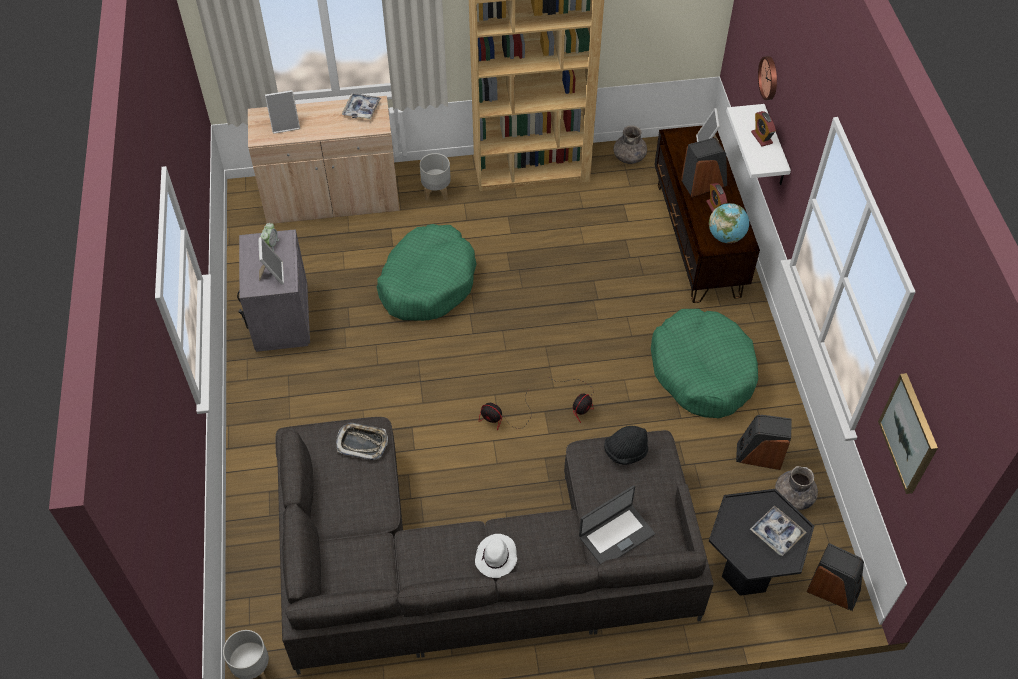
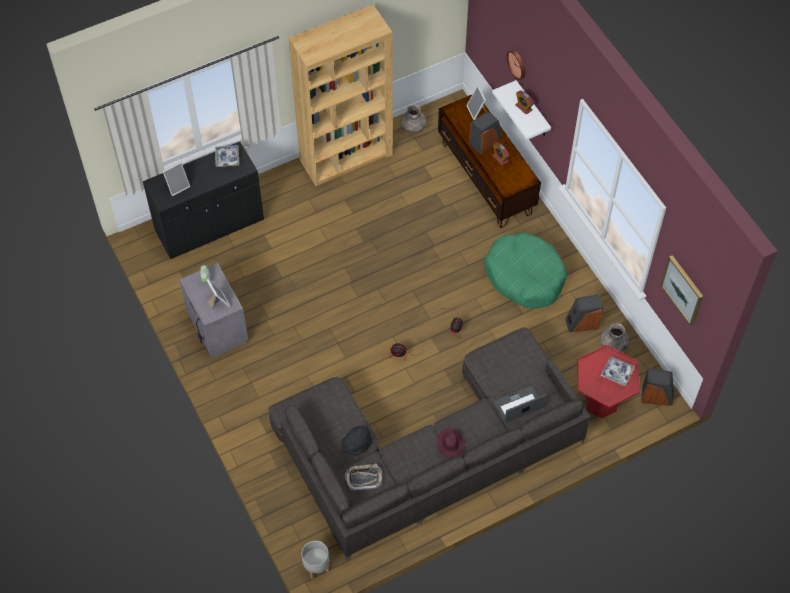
camera: 20 degrees left, 5 degrees up
beige cabinet [248,96,399,224] -> black cabinet [143,142,264,259]
tray [336,423,388,460] -> tray moved to [345,464,382,491]
green dog bed [377,224,477,321] -> none
grey planter [420,153,451,201] -> none
white hat [475,534,517,578] -> purple hat [436,428,465,458]
laptop [579,485,655,564] -> laptop turned 150 degrees counterclockwise [493,386,546,423]
black hat [604,426,648,465] -> black hat moved to [341,426,372,455]
globe [709,203,749,243] -> none
black side table [709,489,814,596] -> red side table [577,345,640,419]

